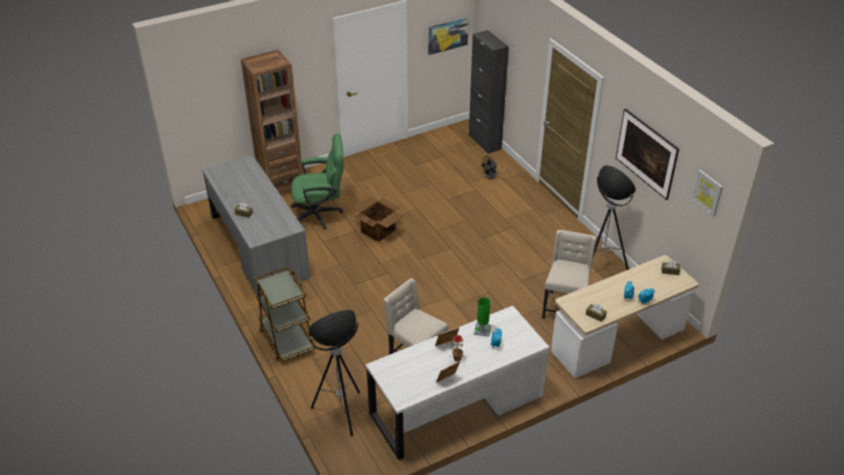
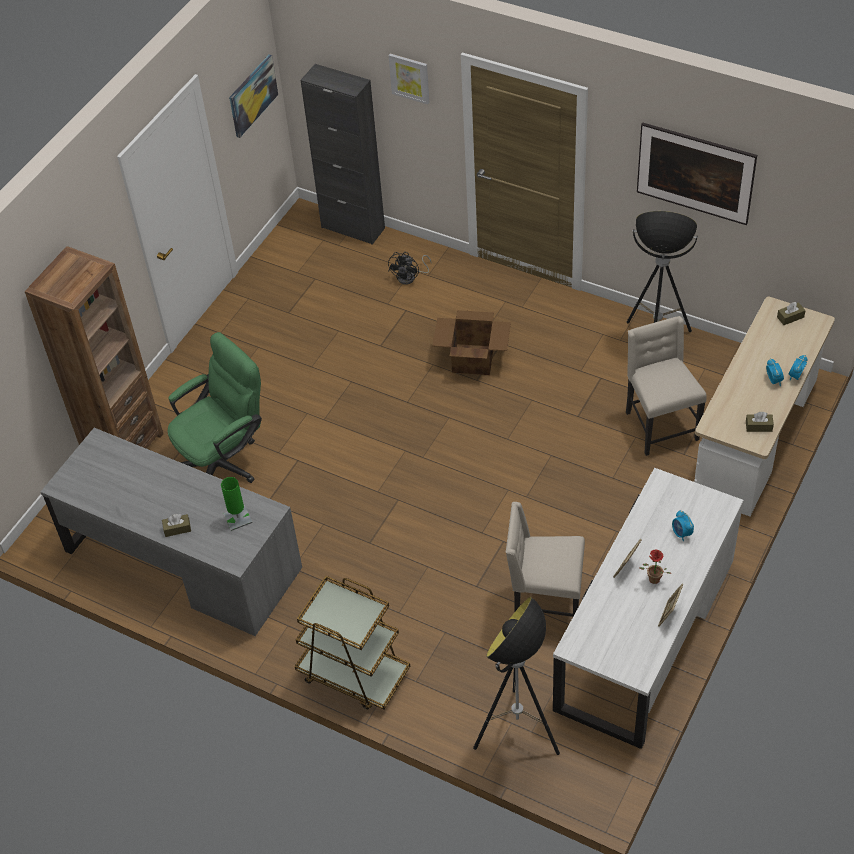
camera: 30 degrees left, 10 degrees up
cardboard box [352,197,404,242] -> cardboard box moved to [432,310,511,375]
green table lamp [474,297,491,337] -> green table lamp moved to [221,477,253,531]
picture [692,170,723,217] -> picture moved to [389,53,430,104]

